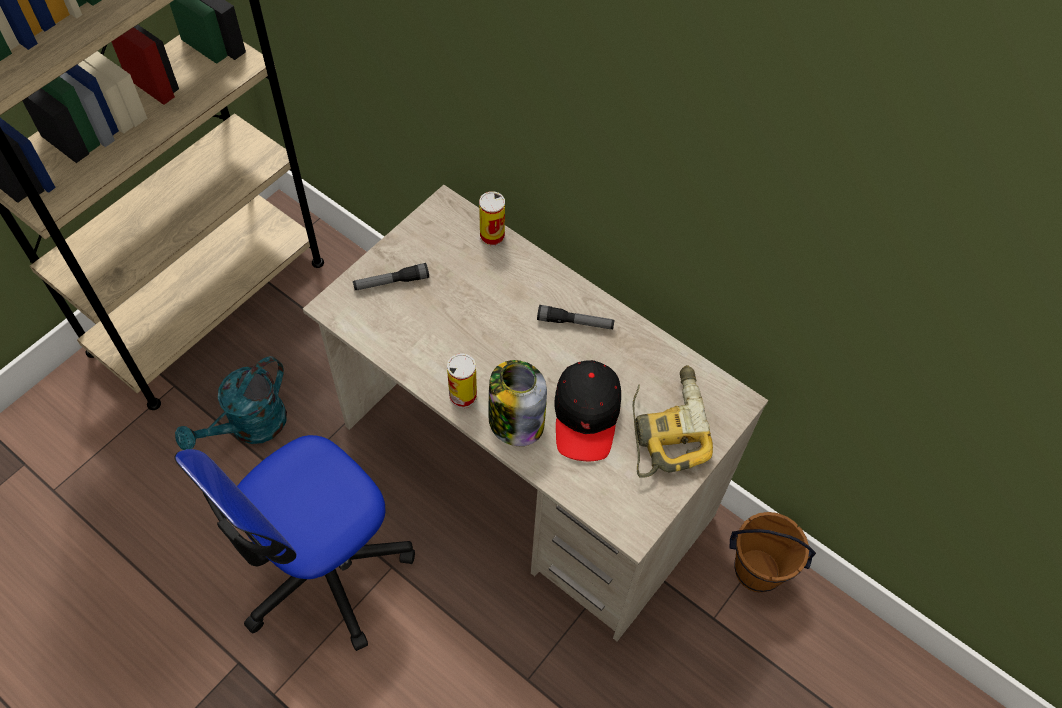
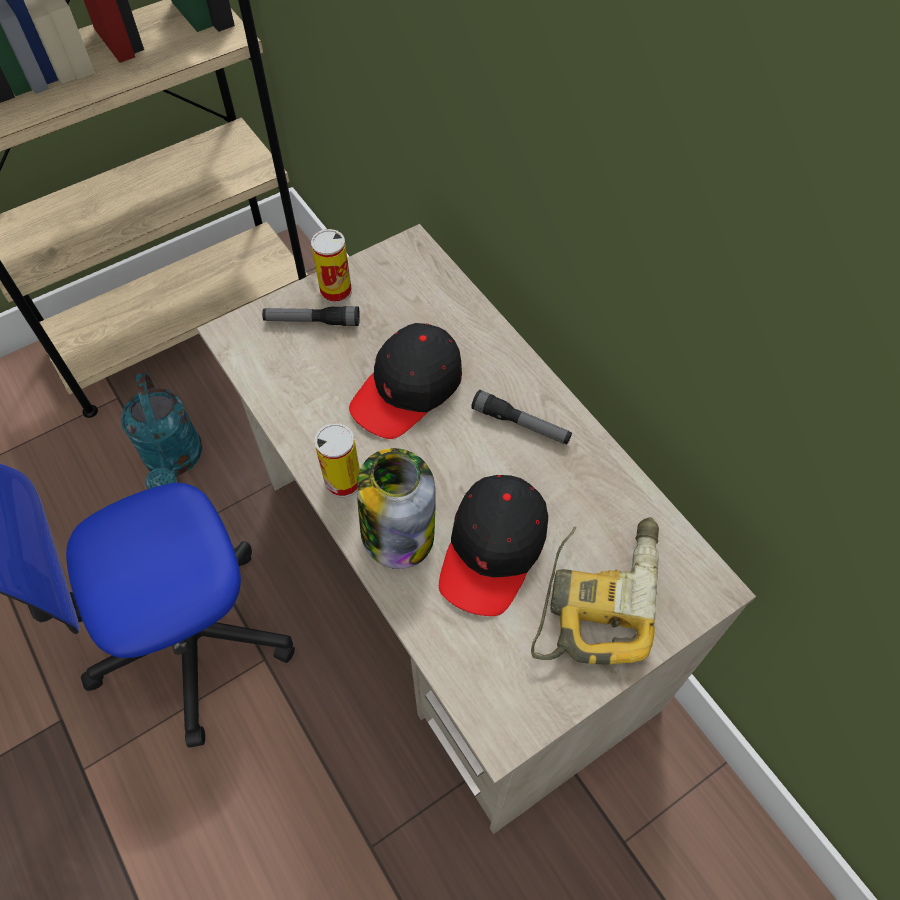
camera: 20 degrees right, 0 degrees up
turquoise watering can [175,356,287,450] -> turquoise watering can turned 75 degrees counterclockwise [121,372,202,489]
can [479,191,505,246] -> can moved to [311,229,352,304]
brown bucket [729,512,816,593] -> none
none -> black cap [349,323,462,439]

